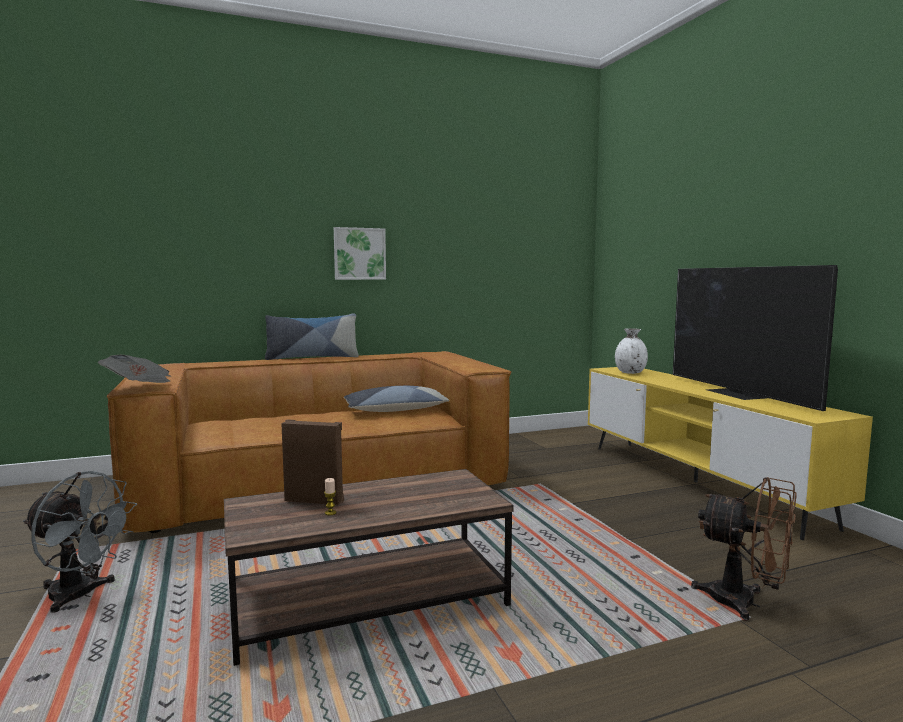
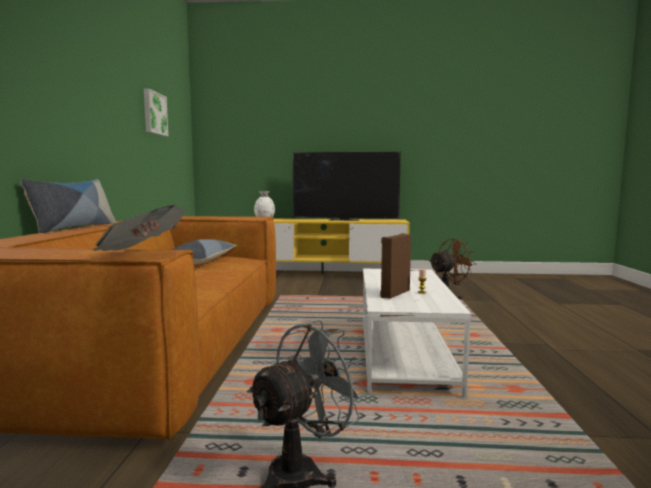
camera: 65 degrees left, 0 degrees up
brown coffee table [224,469,514,666] -> white coffee table [363,269,472,398]
picture [334,227,386,280] -> picture moved to [144,88,168,136]

